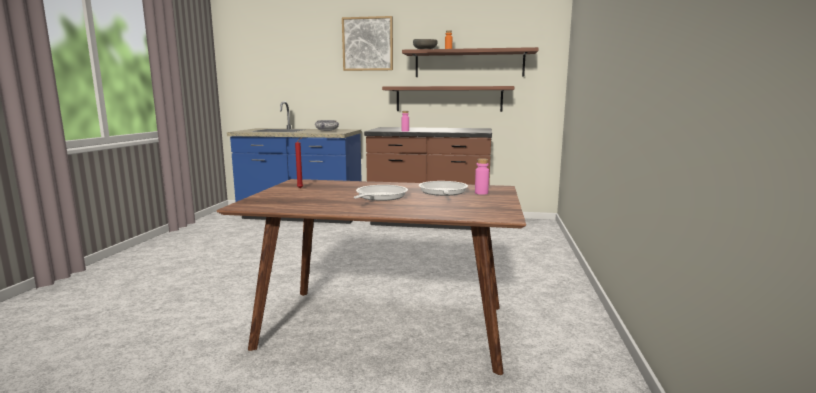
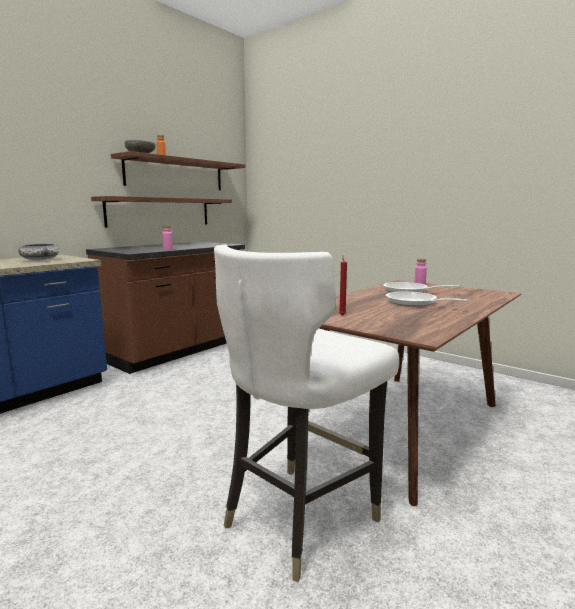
camera: 60 degrees left, 0 degrees up
picture [342,16,393,71] -> none
none -> white chair [214,244,399,582]

